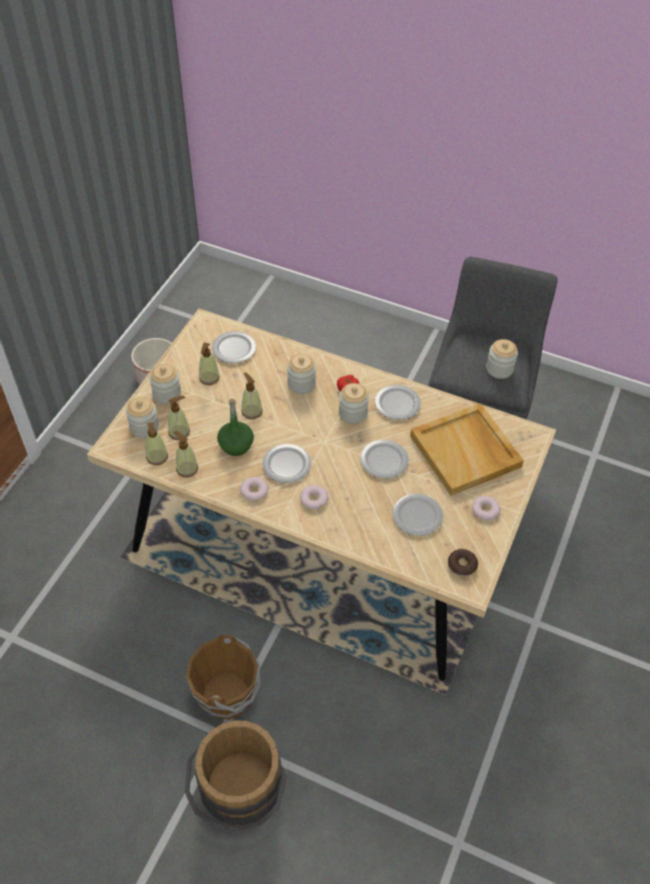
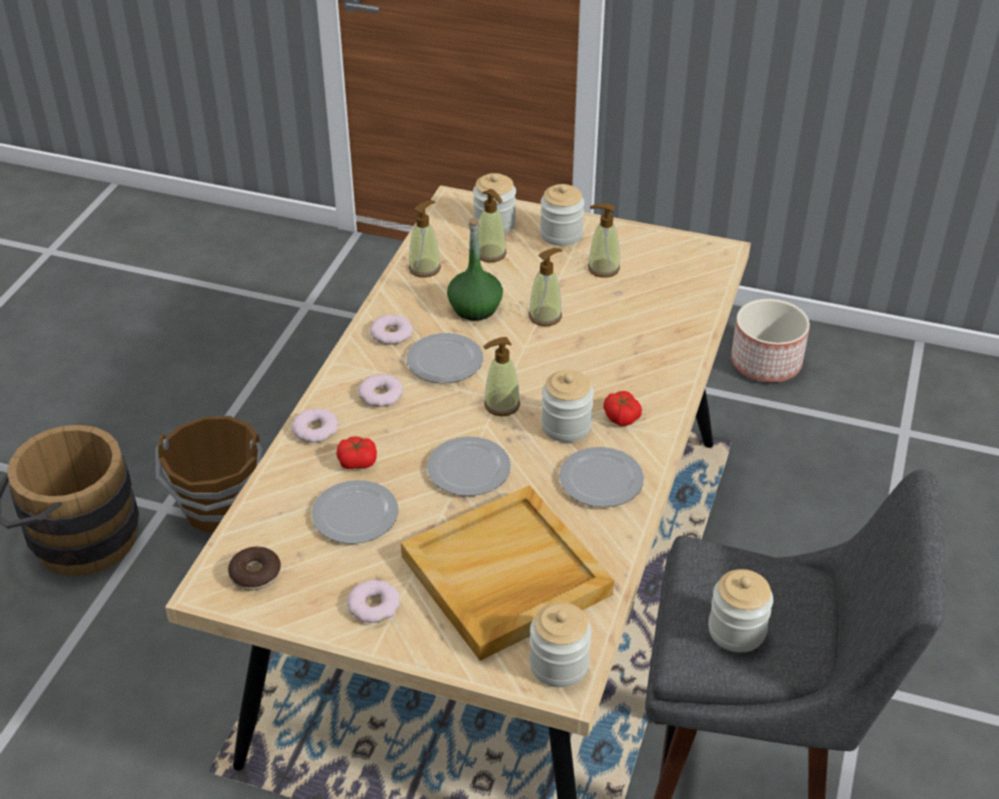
camera: 85 degrees right, 10 degrees down
soap dispenser [146,422,168,465] -> soap dispenser moved to [483,337,520,416]
plate [212,331,256,363] -> none
jar [287,354,316,394] -> jar moved to [529,602,592,687]
none -> donut [292,408,339,443]
none -> tomato [336,436,377,469]

